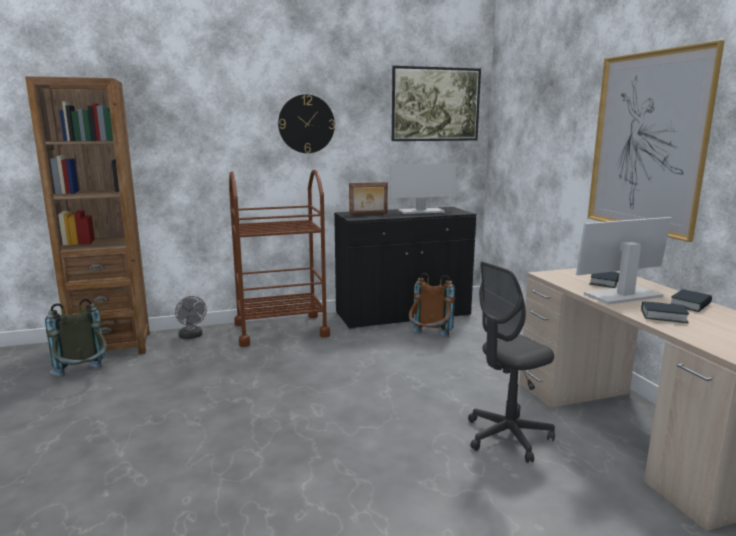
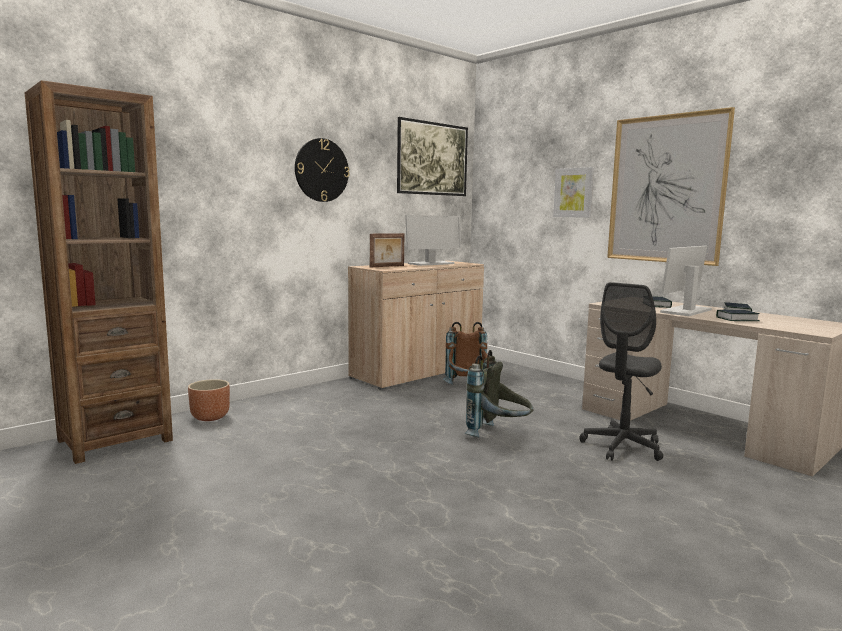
camera: 25 degrees left, 5 degrees down
grey backpack [45,299,107,376] -> grey backpack moved to [465,350,534,437]
grey fan [175,296,207,339] -> brown planter [188,379,230,421]
brown cart [229,169,330,347] -> none
black cabinet [334,207,476,330] -> beige cabinet [348,261,484,390]
none -> picture [553,167,594,218]

